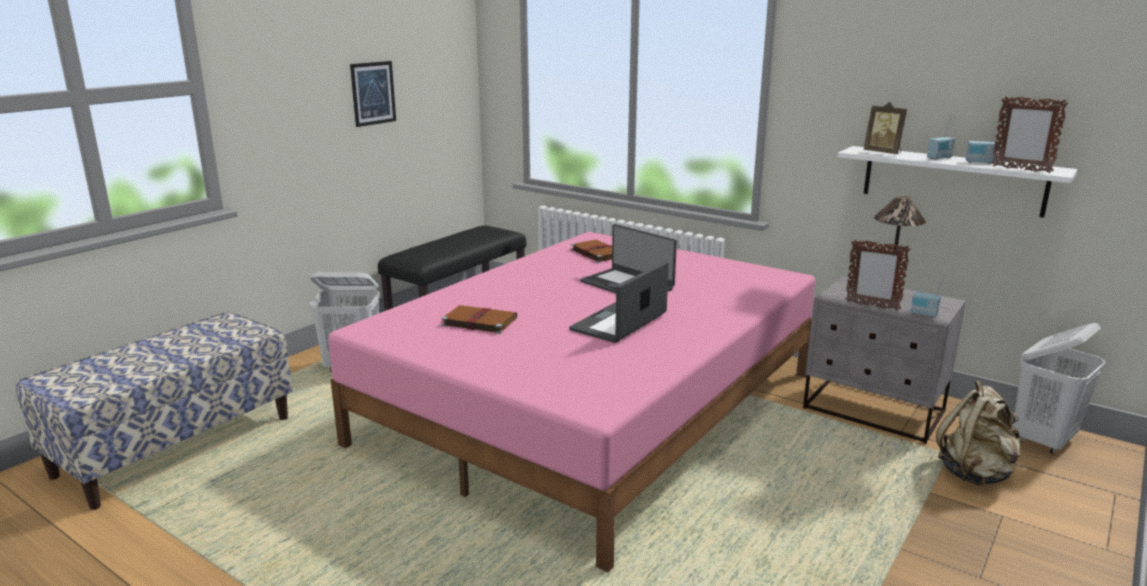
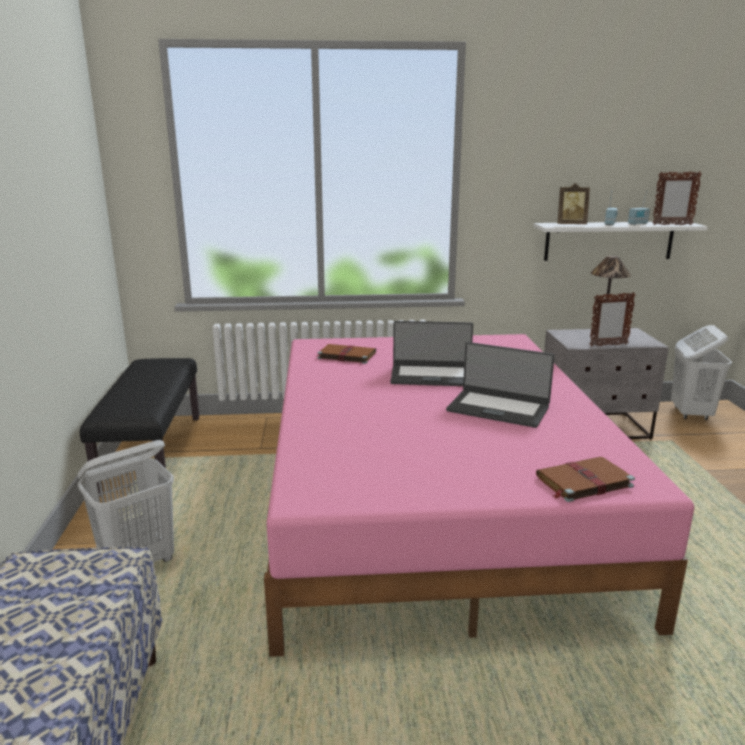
camera: 40 degrees left, 0 degrees up
picture [350,61,396,127] -> none
brown book [441,305,517,334] -> brown book moved to [536,457,635,502]
laptop [569,261,669,343] -> laptop turned 60 degrees counterclockwise [446,342,555,428]
radio [910,274,945,317] -> none
beige backpack [936,380,1022,485] -> none

